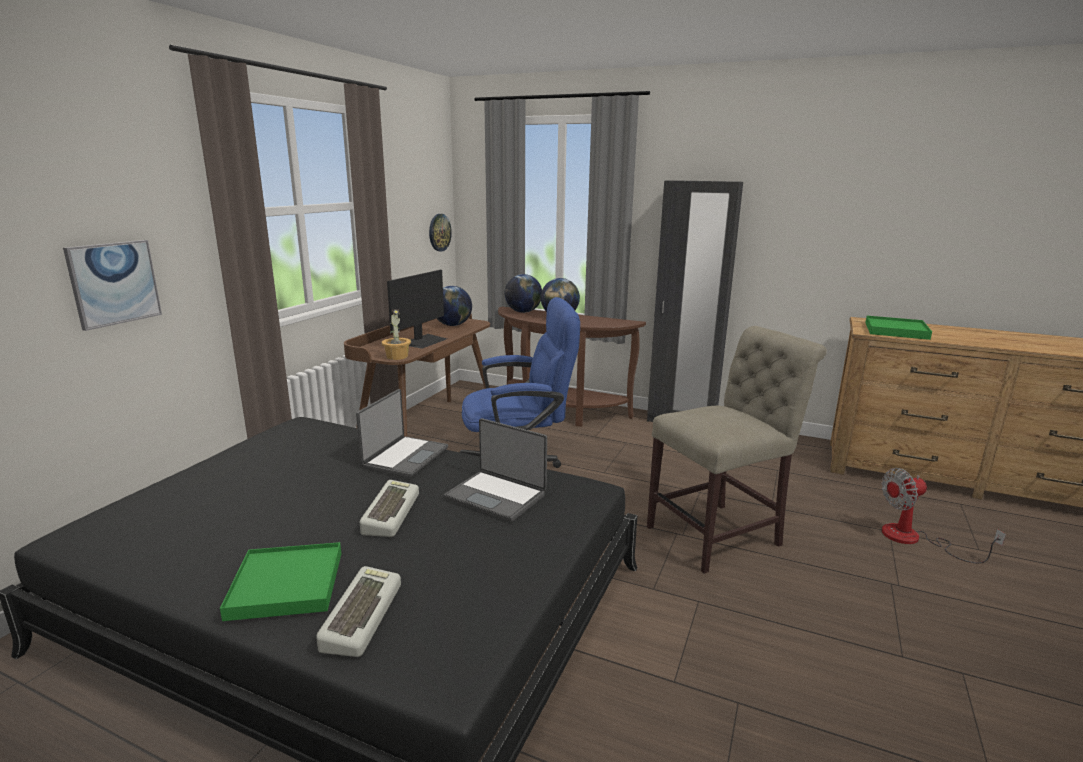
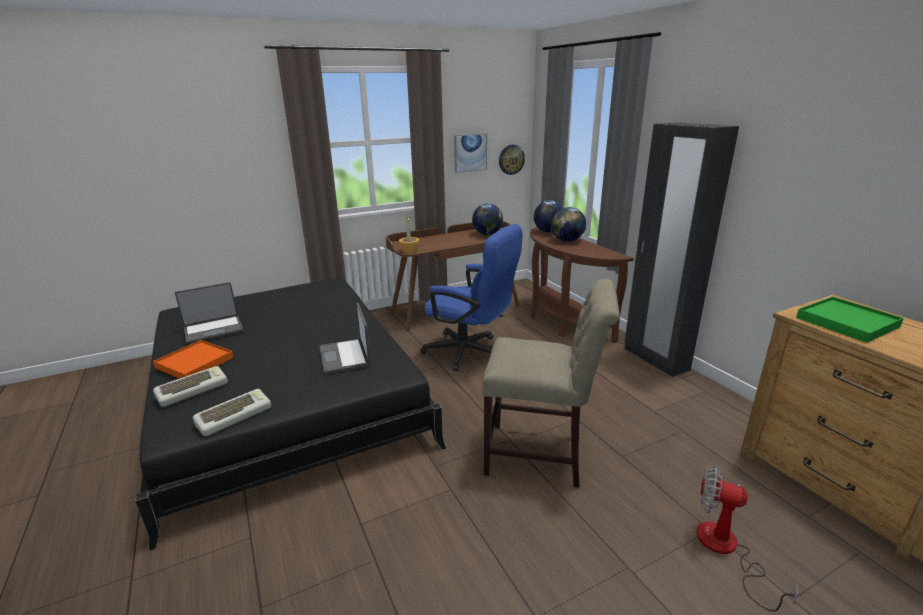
camera: 40 degrees right, 5 degrees up
picture [63,240,162,331] -> picture moved to [454,133,487,173]
green tray [220,542,341,621] -> orange tray [153,340,234,379]
laptop [356,389,448,478] -> laptop moved to [175,282,243,344]
keyboard [360,480,419,537] -> keyboard moved to [193,389,271,436]
monitor [387,270,447,349] -> none

